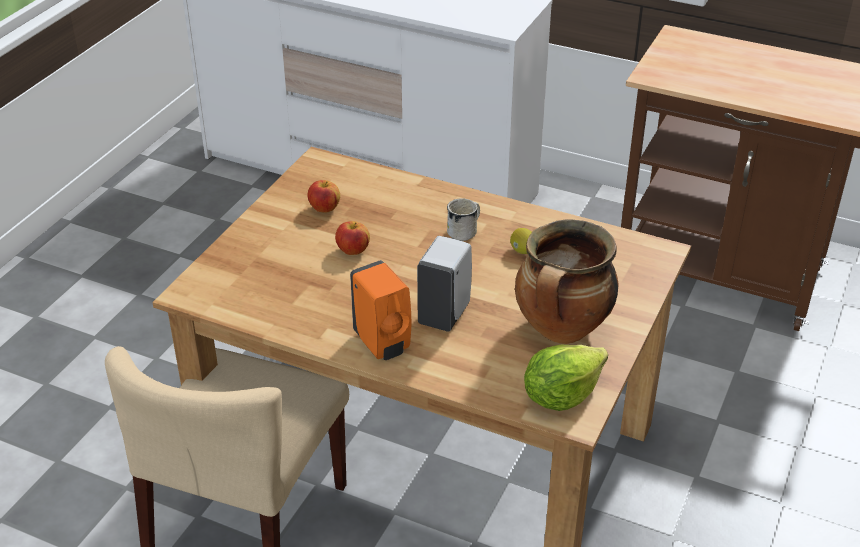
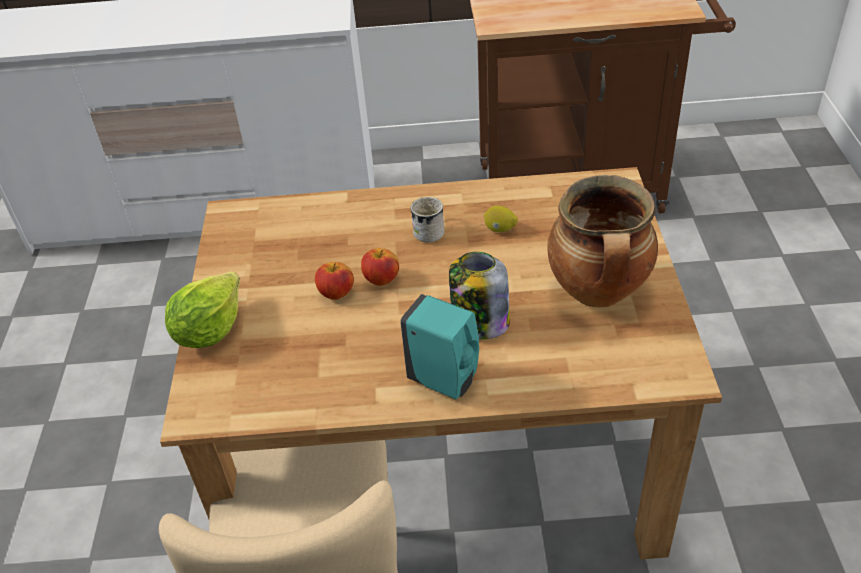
camera: 25 degrees left, 5 degrees up
apple [308,180,340,213] -> apple moved to [361,248,399,286]
orange soap dispenser [350,260,411,360] -> turquoise soap dispenser [400,294,479,399]
white soap dispenser [417,236,472,332] -> jar [449,252,510,339]
lettuce [524,345,608,411] -> lettuce moved to [165,271,240,348]

